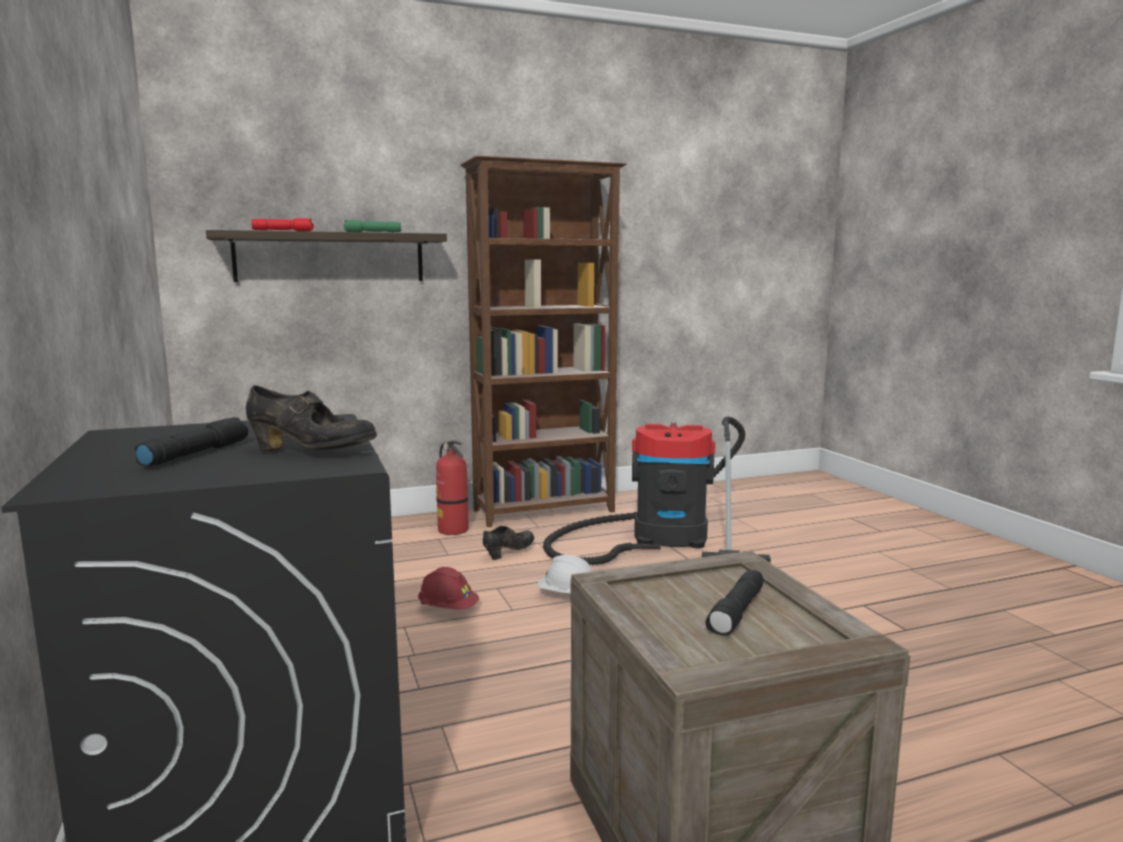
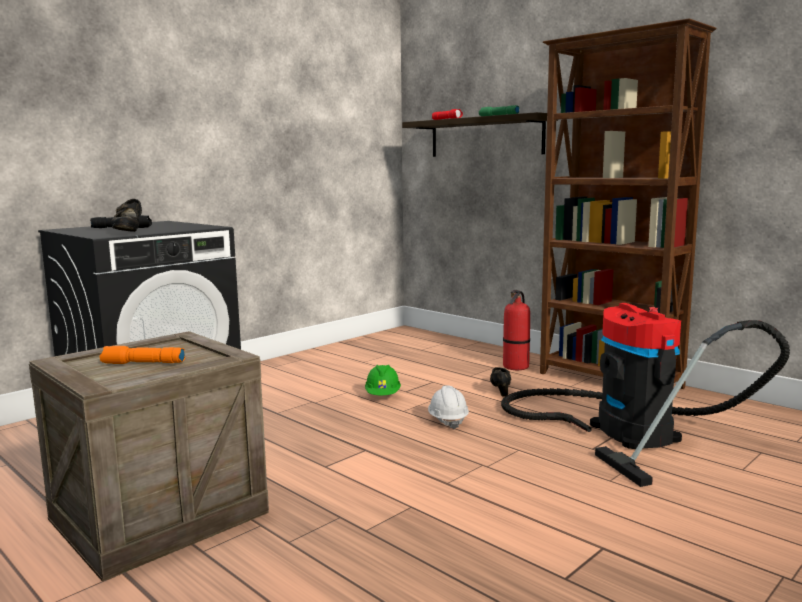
camera: 65 degrees right, 0 degrees up
red hard hat [418,567,479,609] -> green hard hat [365,365,401,395]
black shoe [483,526,534,560] -> black shoe turned 105 degrees counterclockwise [490,367,511,397]
black flashlight [705,570,763,636] -> orange flashlight [100,346,185,364]

